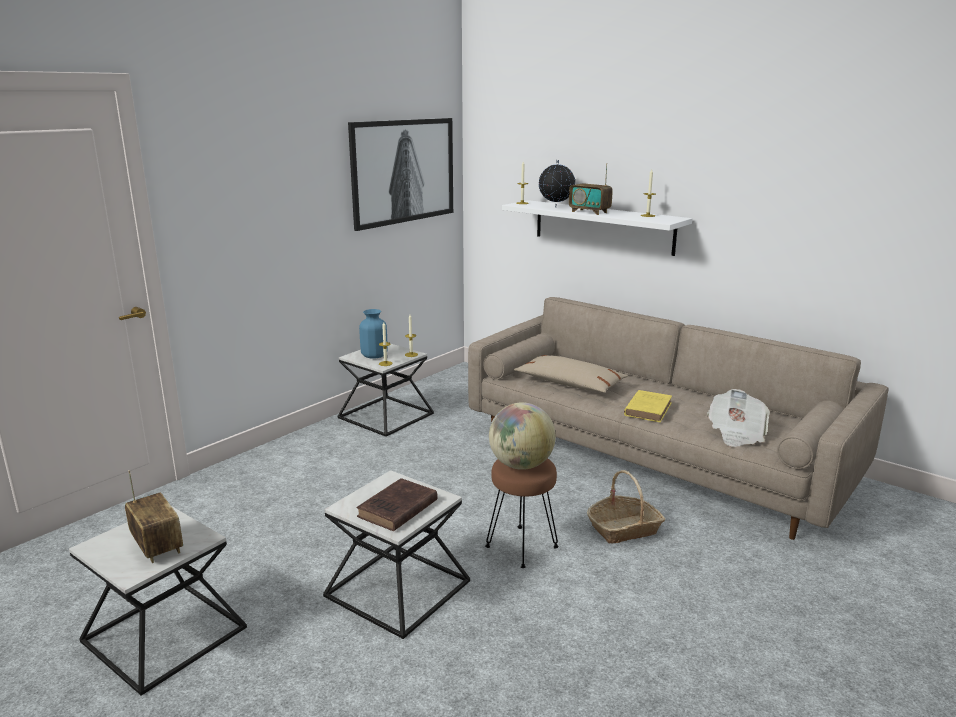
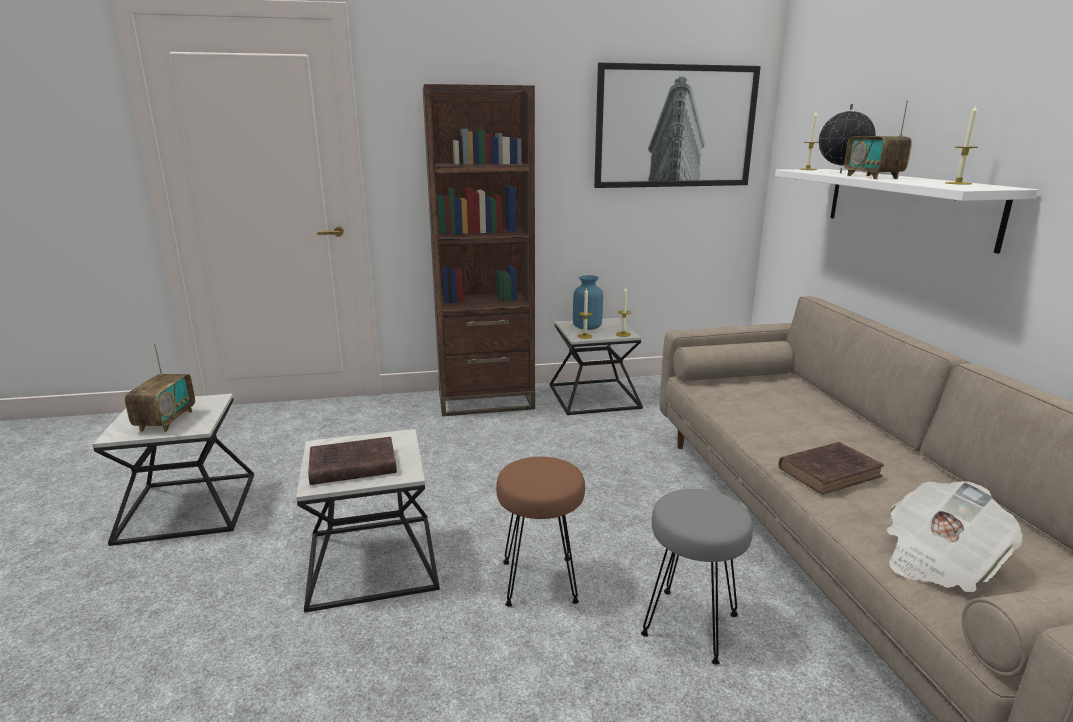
camera: 40 degrees right, 0 degrees up
globe [489,402,556,470] -> none
beige pillow [514,355,628,393] -> none
basket [587,470,665,543] -> grey stool [641,489,753,665]
yellow book [624,390,672,422] -> brown book [778,442,884,495]
none -> brown bookcase [423,84,535,416]

